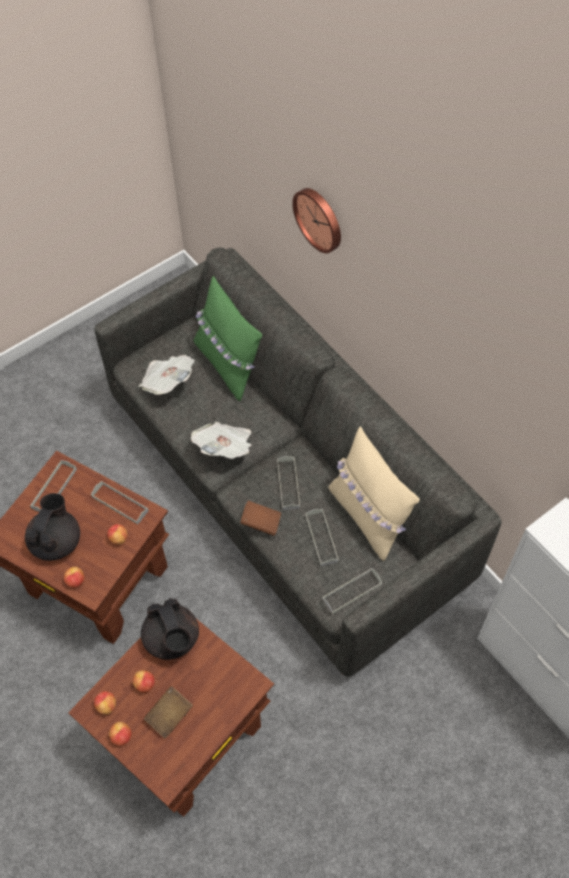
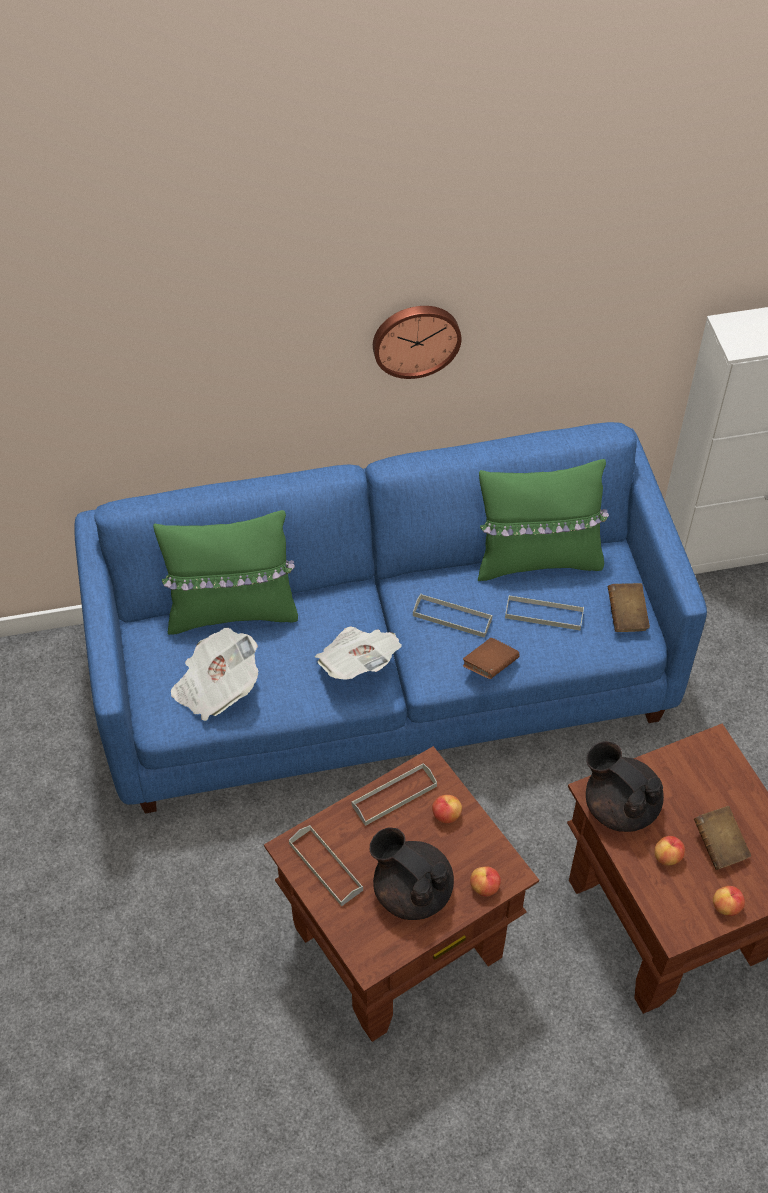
camera: 65 degrees left, 5 degrees down
apple [94,691,116,715] -> none
grey sofa [95,248,502,677] -> blue sofa [74,422,707,813]
black teapot [141,598,199,660] -> black teapot turned 135 degrees counterclockwise [586,741,664,832]
wall clock [292,188,341,253] -> wall clock moved to [373,306,462,379]
grey tray [322,568,382,614] -> brown book [608,583,650,632]
beige pillow [328,426,420,561] -> green pillow [478,459,609,581]

